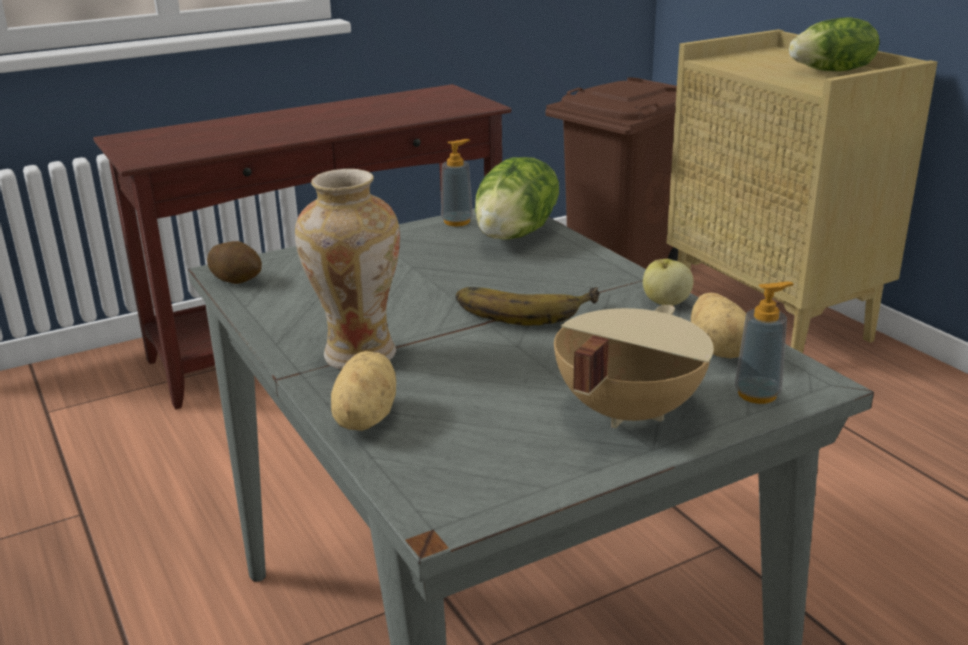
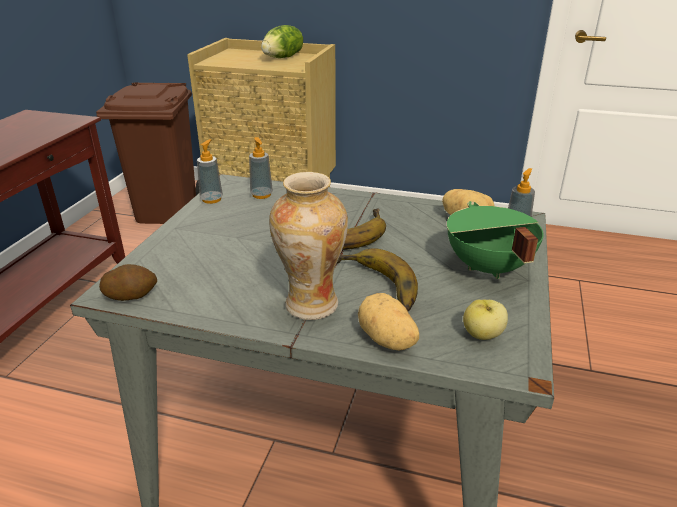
camera: 45 degrees left, 5 degrees up
lettuce [475,157,559,240] -> soap dispenser [249,137,273,199]
beige cooking pot [554,305,714,428] -> green cooking pot [447,201,544,279]
apple [643,259,694,306] -> apple moved to [463,300,508,340]
none -> banana [337,248,418,311]

